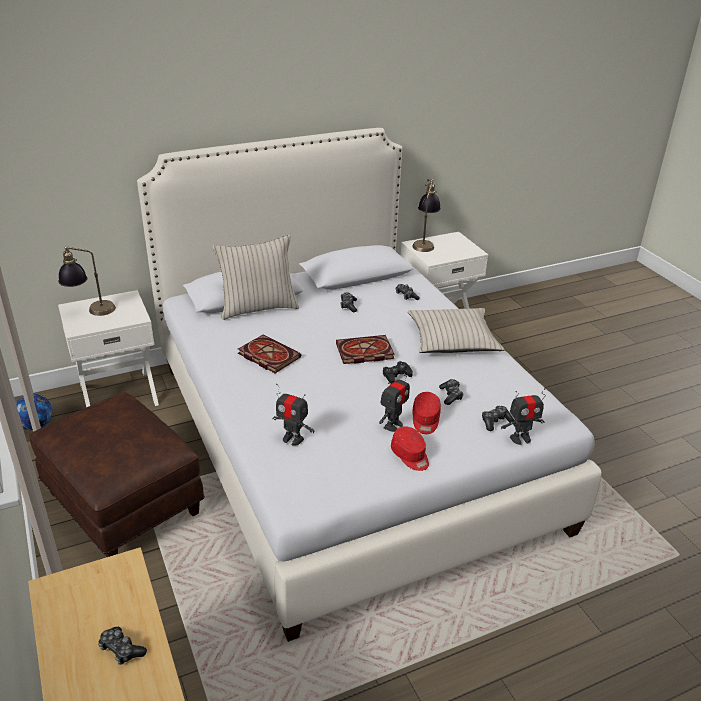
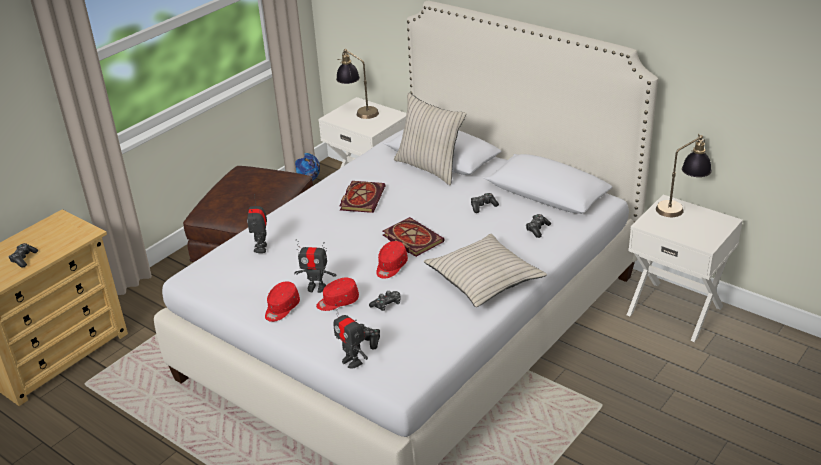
camera: 65 degrees right, 0 degrees up
black game controller [383,361,413,384] -> red cap [376,241,408,279]

